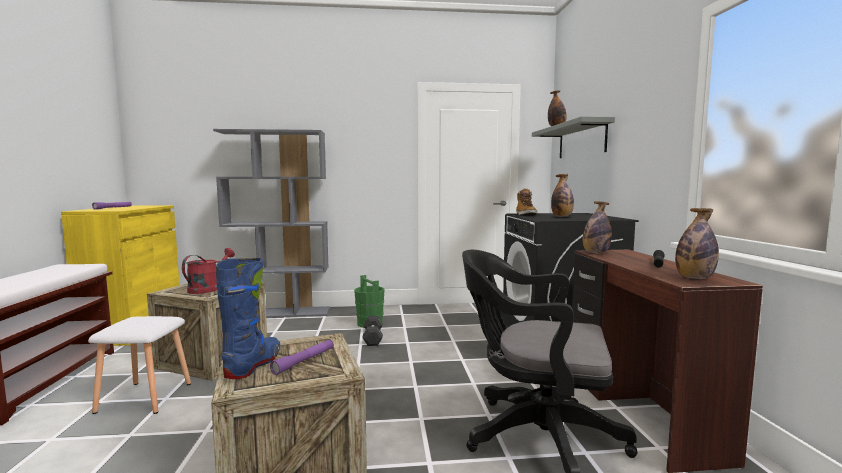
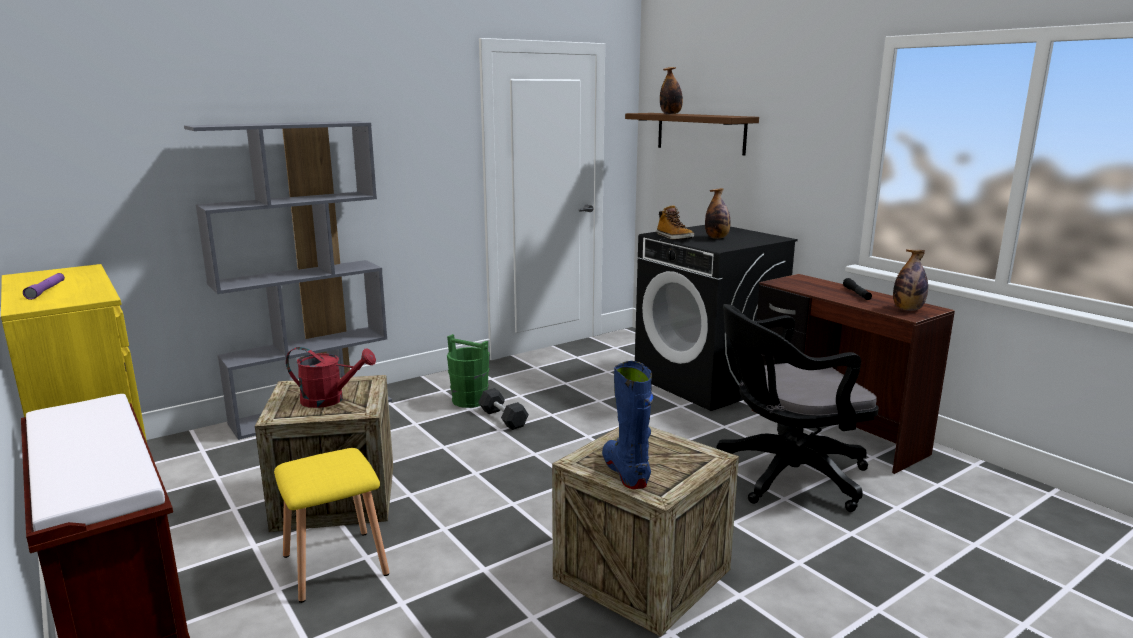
camera: 30 degrees left, 10 degrees up
white stool [88,316,191,414] -> yellow stool [274,448,389,603]
red watering can [182,248,235,294] -> red watering can turned 105 degrees clockwise [286,347,376,408]
purple flashlight [270,339,334,375] -> none
grey shelf [532,116,615,158] -> brown shelf [625,113,759,155]
bottle [583,201,612,254] -> none

